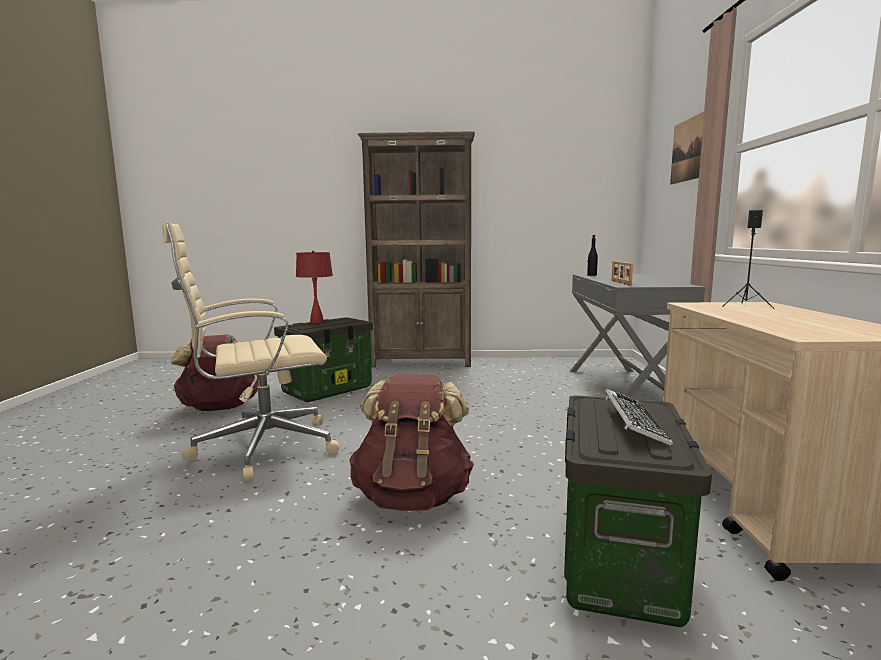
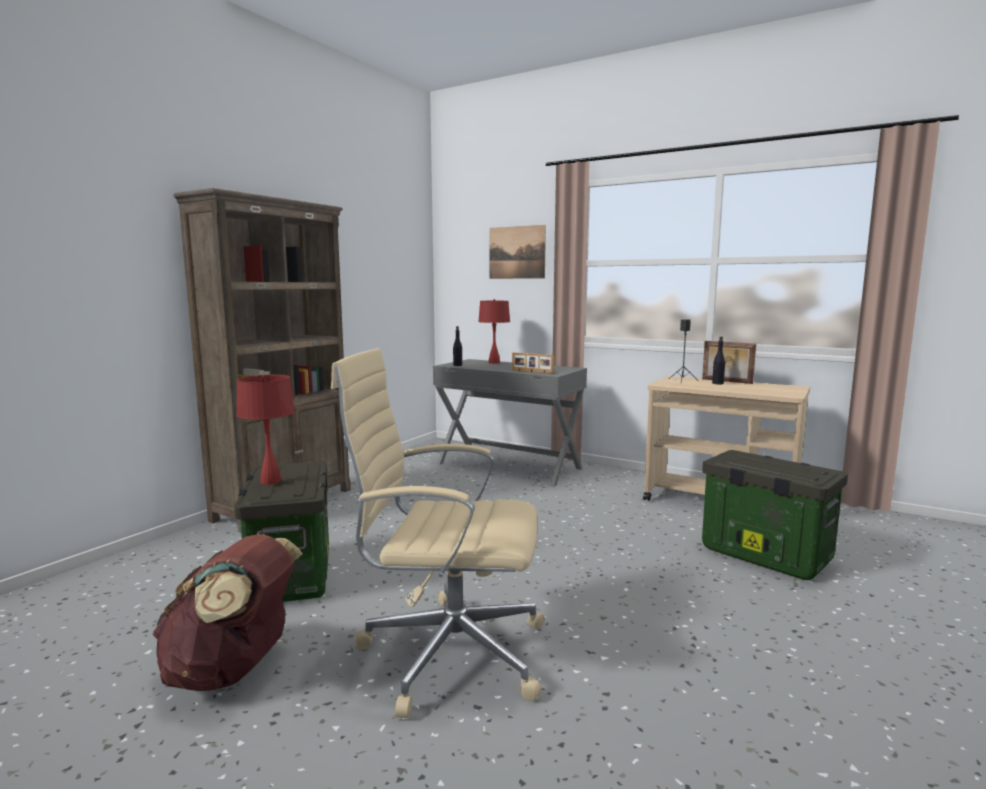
camera: 60 degrees left, 0 degrees up
beige office chair [162,222,340,482] -> beige office chair turned 90 degrees clockwise [331,348,545,718]
brown backpack [349,374,474,511] -> none
keyboard [605,389,673,446] -> none
none -> red table lamp [478,299,510,364]
none -> picture frame [702,341,756,384]
none -> black bottle [712,337,725,384]

